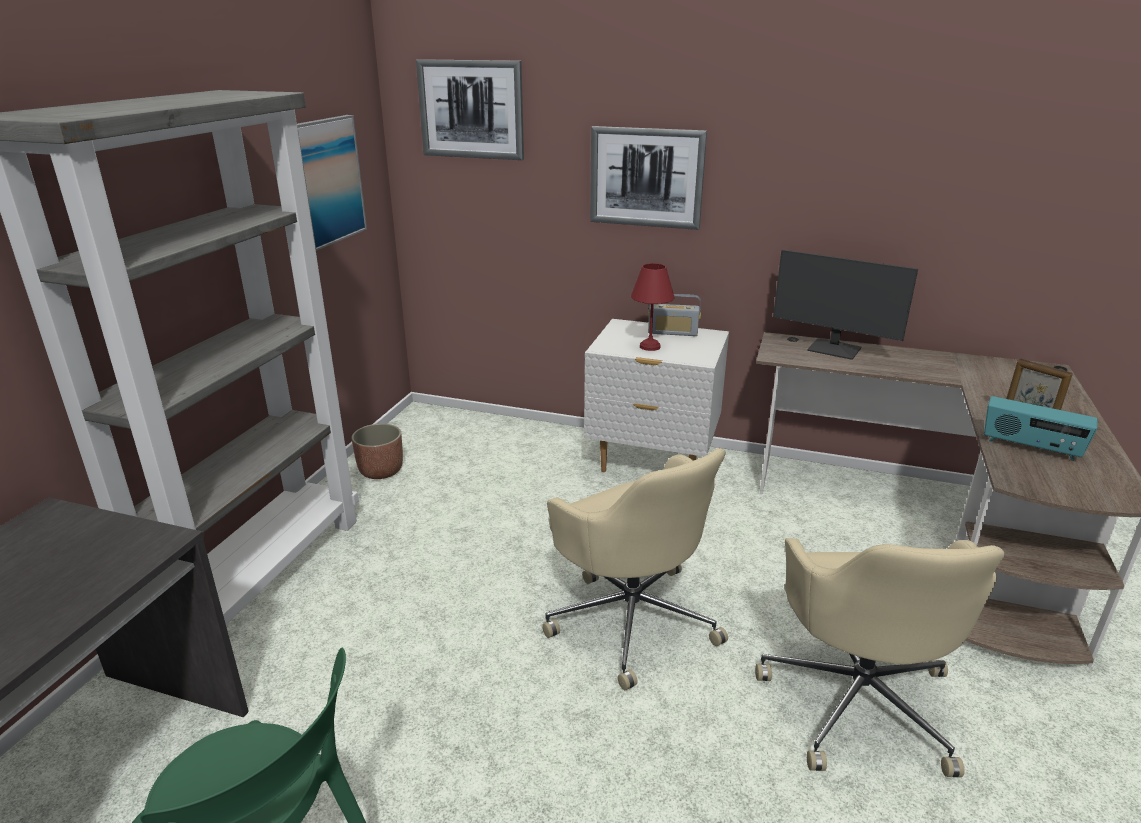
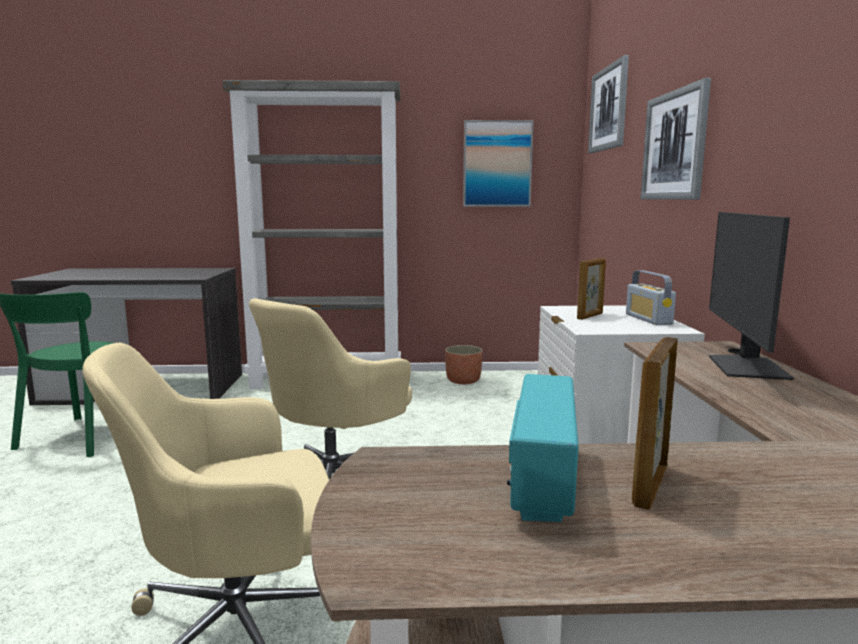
camera: 70 degrees right, 15 degrees down
red table lamp [631,263,675,351] -> picture frame [577,258,606,320]

